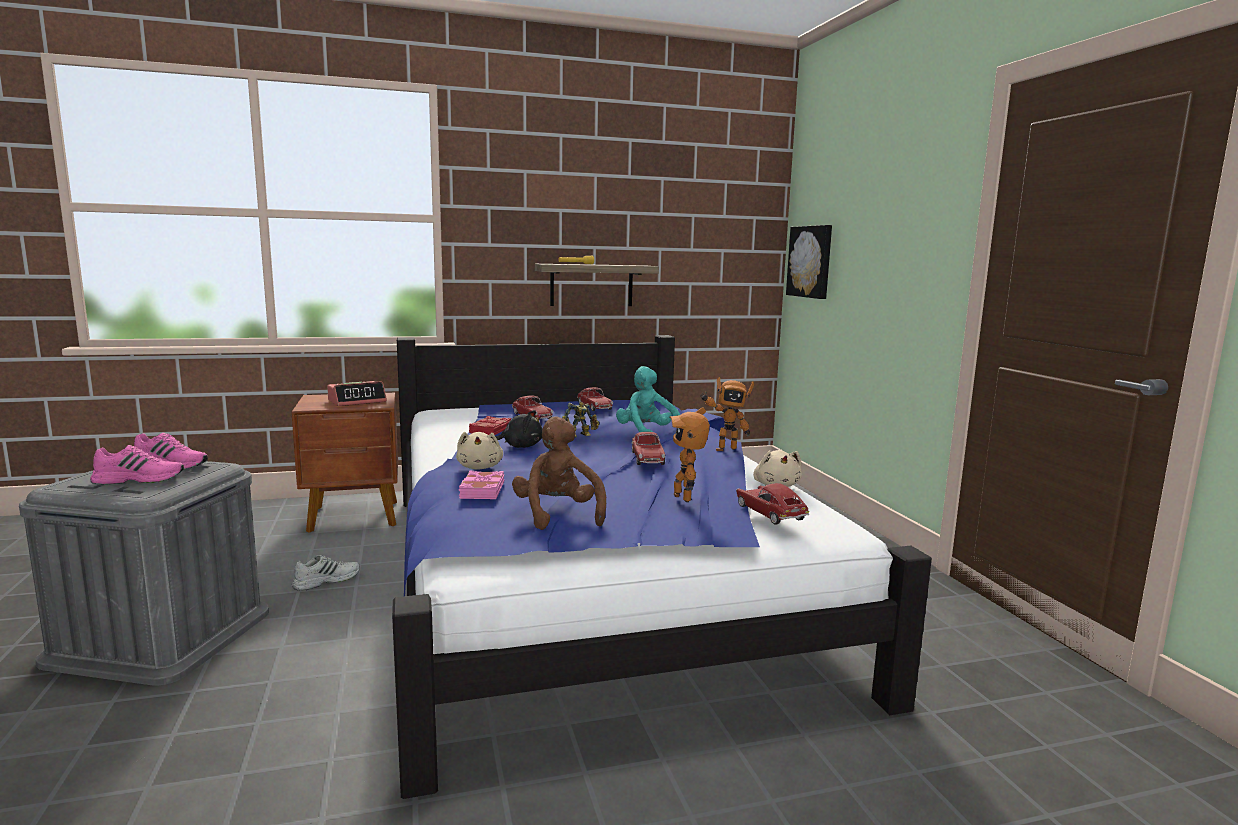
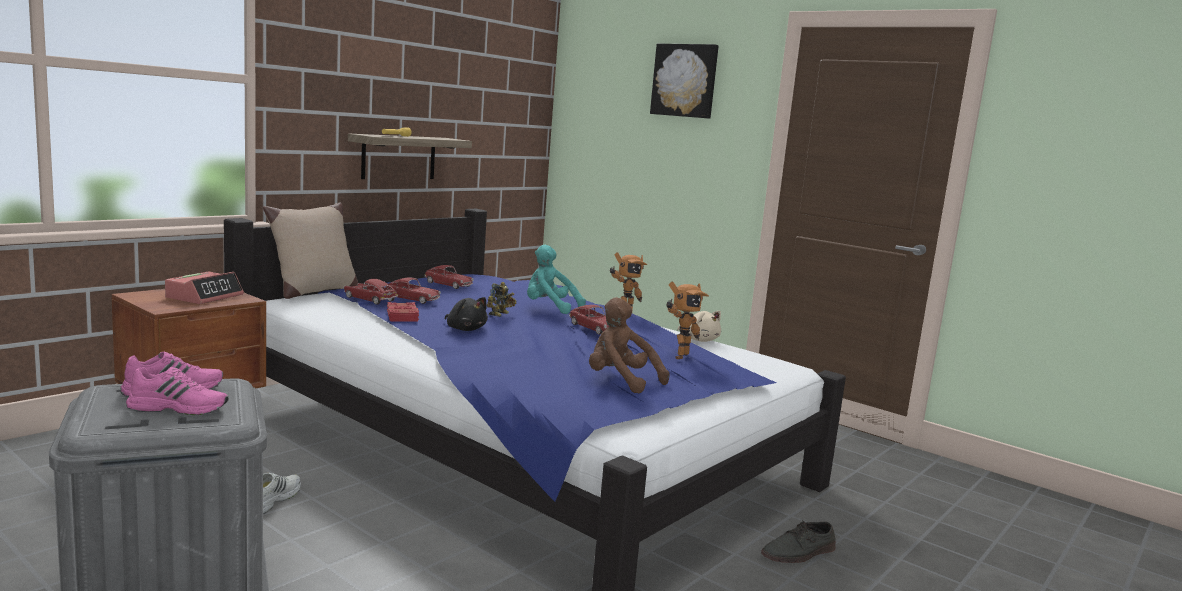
camera: 35 degrees left, 0 degrees up
pink shoe [90,445,184,485] -> pink shoe turned 45 degrees clockwise [126,367,228,415]
beige plush toy [456,432,503,470] -> none
pink book [459,471,504,499] -> none
black plush toy [495,410,542,448] -> black plush toy turned 75 degrees clockwise [445,297,488,331]
toy robot [670,407,710,502] -> toy robot turned 90 degrees counterclockwise [666,282,709,359]
toy car [736,483,809,525] -> toy car moved to [344,279,398,305]
picture [786,225,832,299] -> picture moved to [650,44,719,119]
none -> beige pillow [263,203,358,299]
none -> grey shoe [761,520,836,563]

